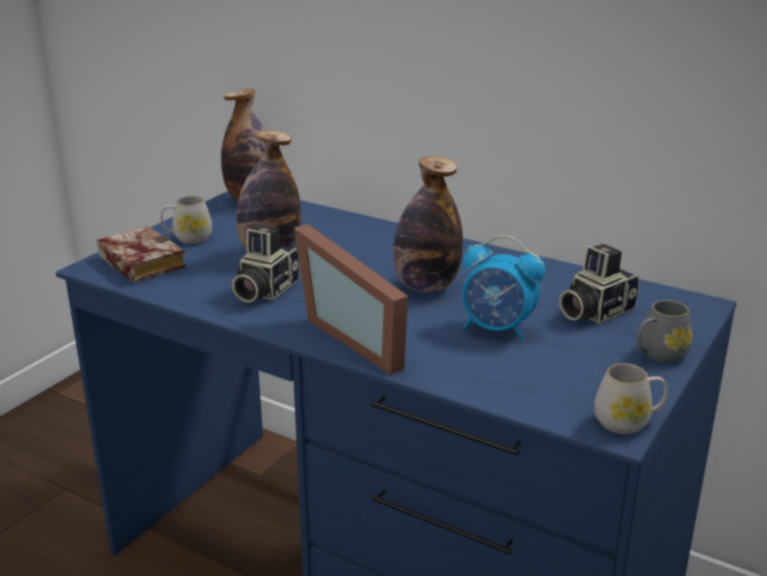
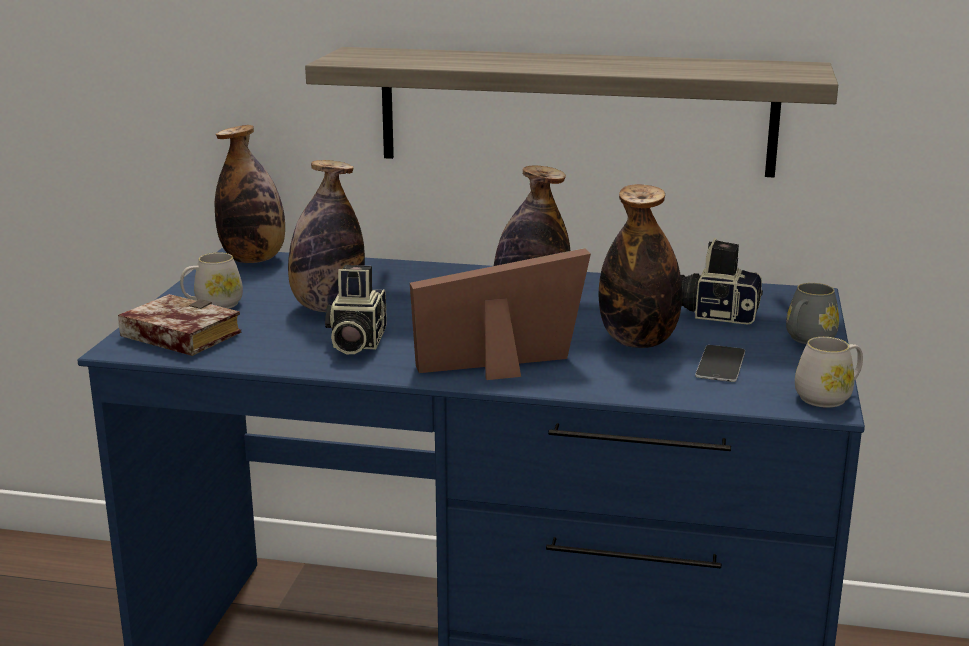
camera: 20 degrees left, 5 degrees down
picture frame [294,224,408,375] -> picture frame turned 135 degrees clockwise [410,248,591,380]
alarm clock [462,235,545,341] -> bottle [599,184,682,348]
camera [559,244,640,323] -> camera turned 75 degrees clockwise [681,238,763,324]
none -> shelf [305,47,838,178]
none -> phone [695,345,745,382]

